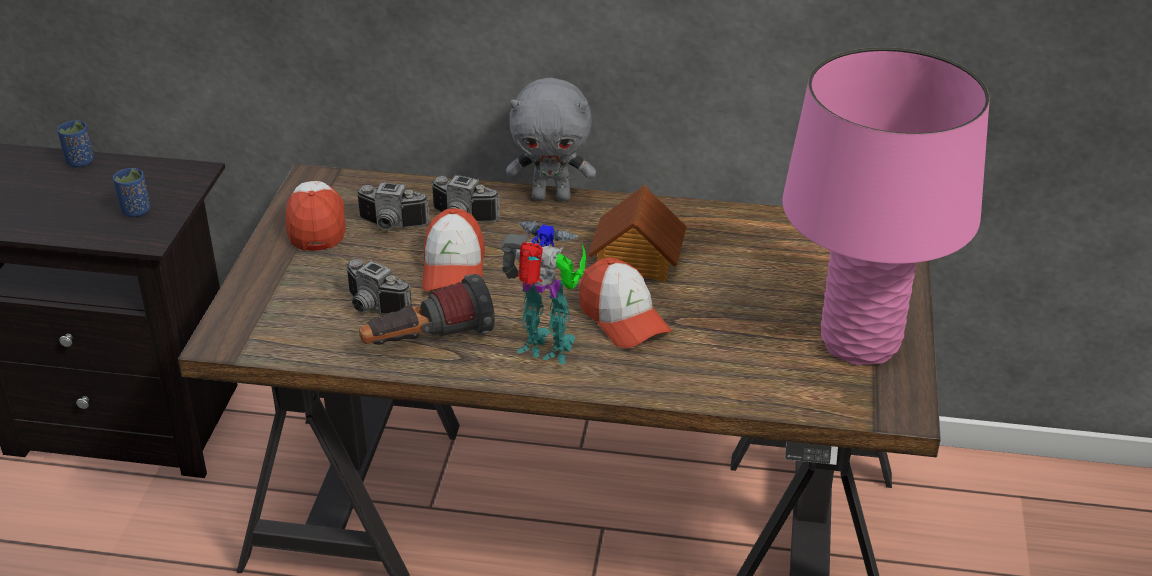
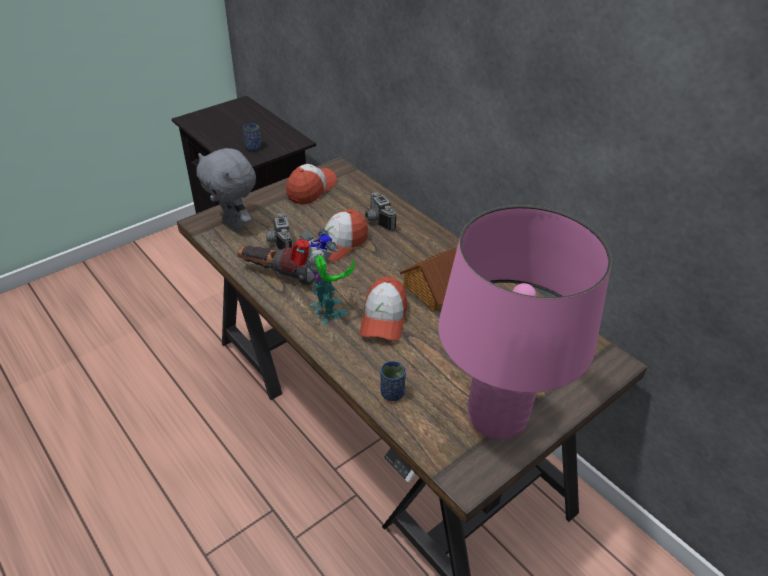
camera: 40 degrees right, 5 degrees up
blue cup [57,120,94,167] -> blue cup moved to [380,361,406,401]
camera [356,182,430,230] -> none
grey plush toy [506,78,596,201] -> grey plush toy moved to [196,148,256,230]

